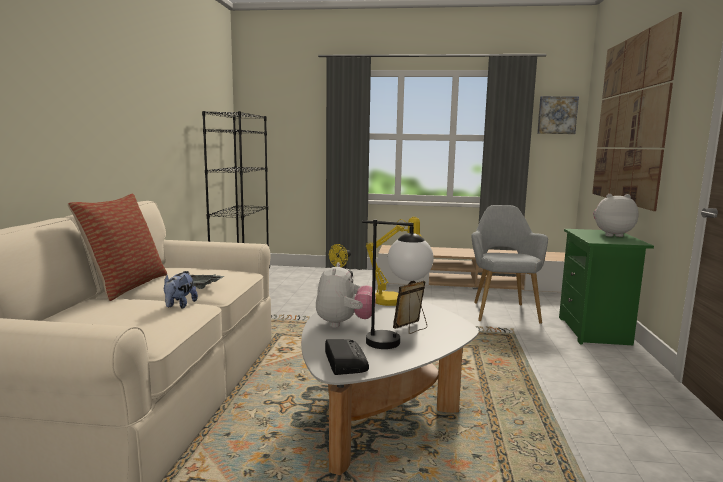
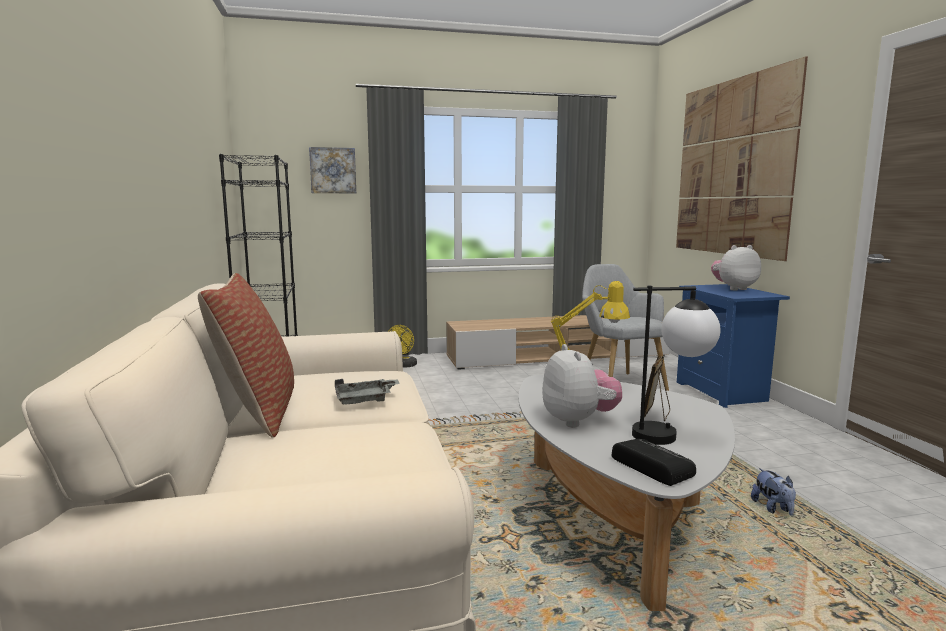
camera: 20 degrees left, 0 degrees up
plush toy [164,273,198,308] -> plush toy moved to [751,468,796,515]
picture [537,96,579,134] -> picture moved to [309,147,356,193]
green nightstand [559,229,654,346] -> blue nightstand [677,284,790,408]

